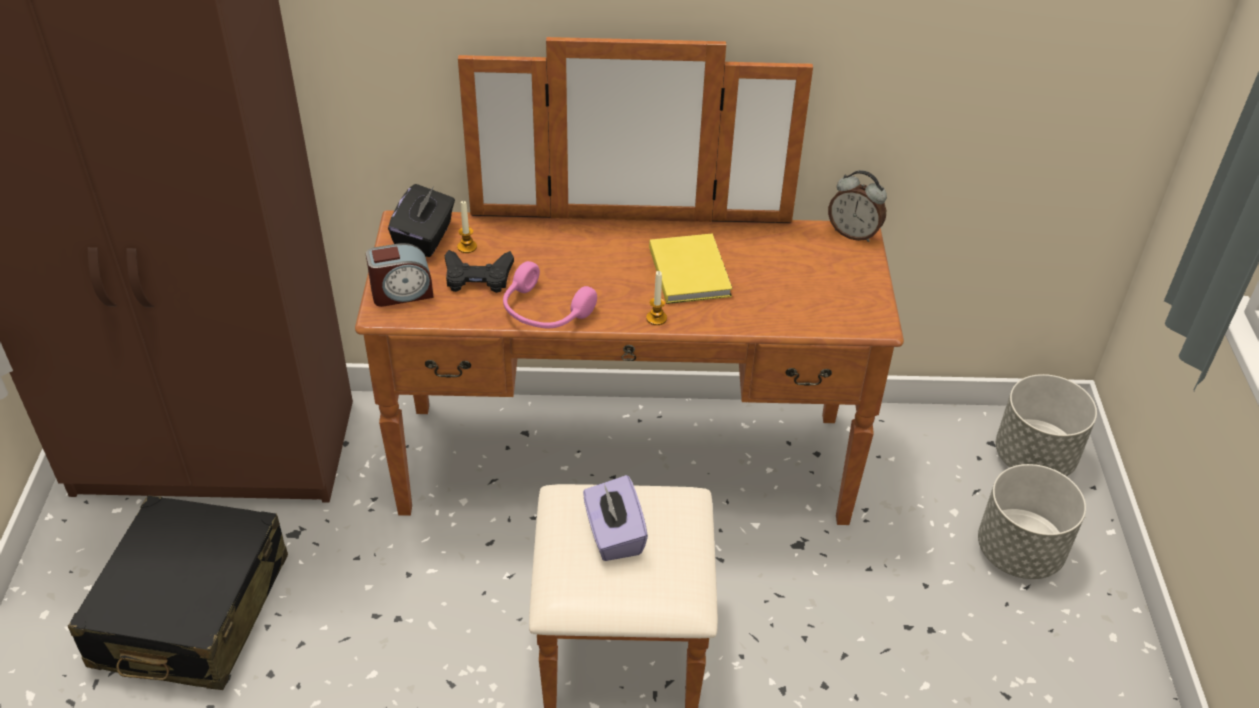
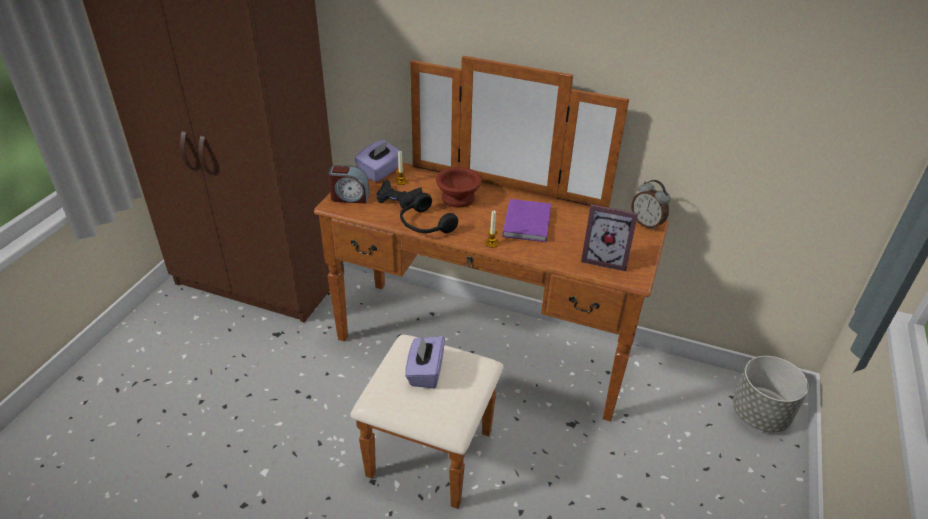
camera: 20 degrees right, 5 degrees down
black suitcase [67,495,288,690] -> none
black tissue box [388,184,455,257] -> purple tissue box [355,140,403,182]
pink headphones [503,261,597,328] -> black headphones [400,193,458,233]
yellow book [649,233,733,304] -> purple book [502,199,551,242]
grey planter [978,464,1086,579] -> none
none -> brown bowl [436,167,482,207]
none -> picture frame [581,204,638,271]

